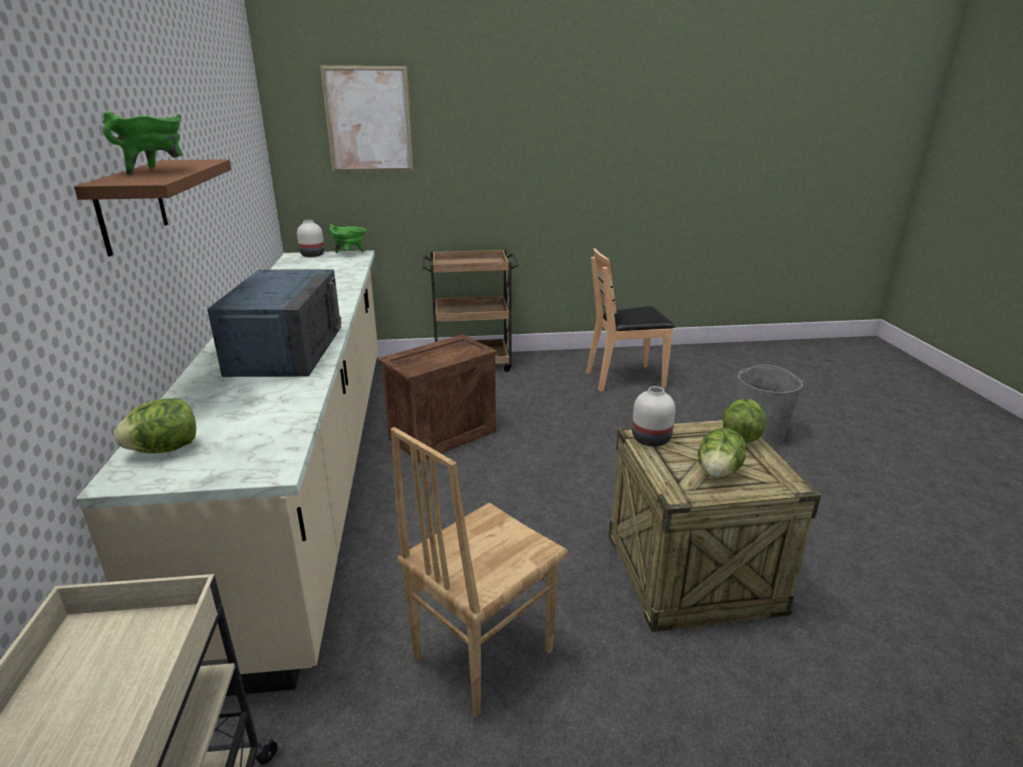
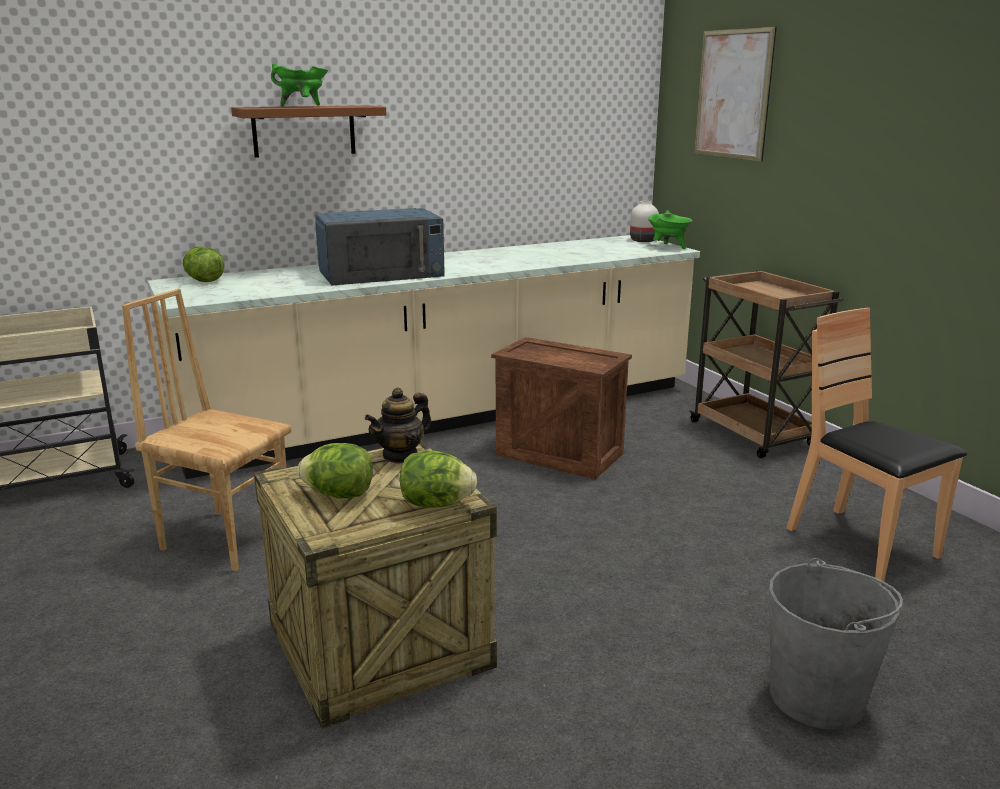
camera: 70 degrees right, 5 degrees down
white vase [632,386,675,447] -> teapot [365,388,431,464]

